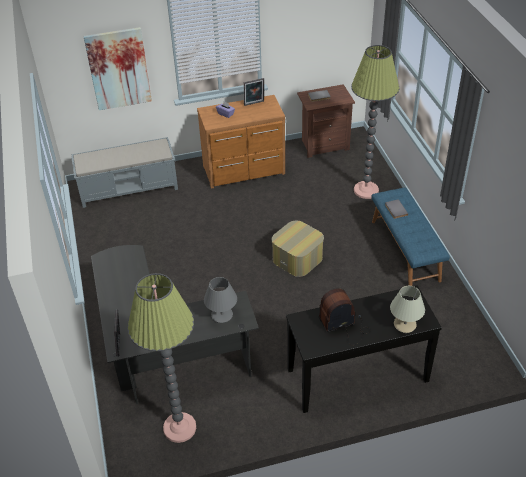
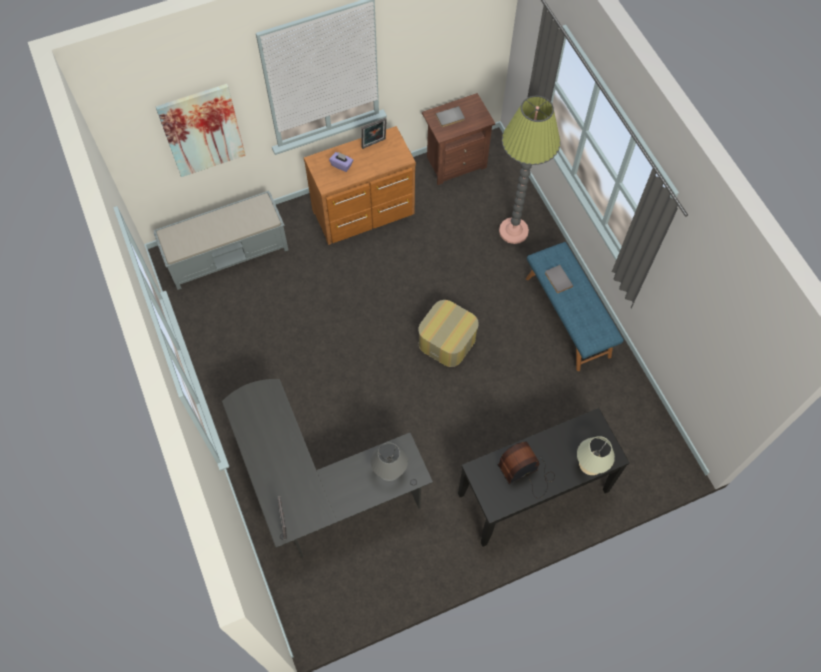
camera: 10 degrees left, 20 degrees up
floor lamp [128,273,196,443] -> none

